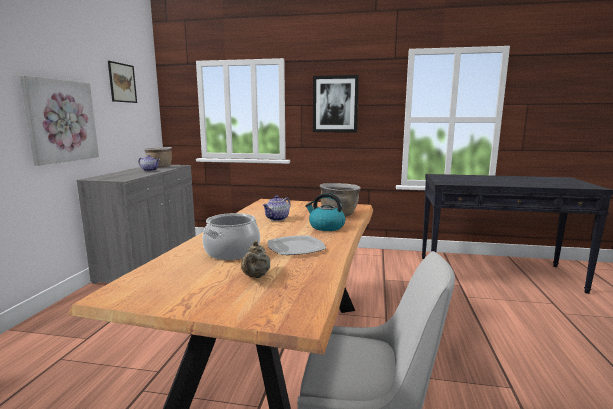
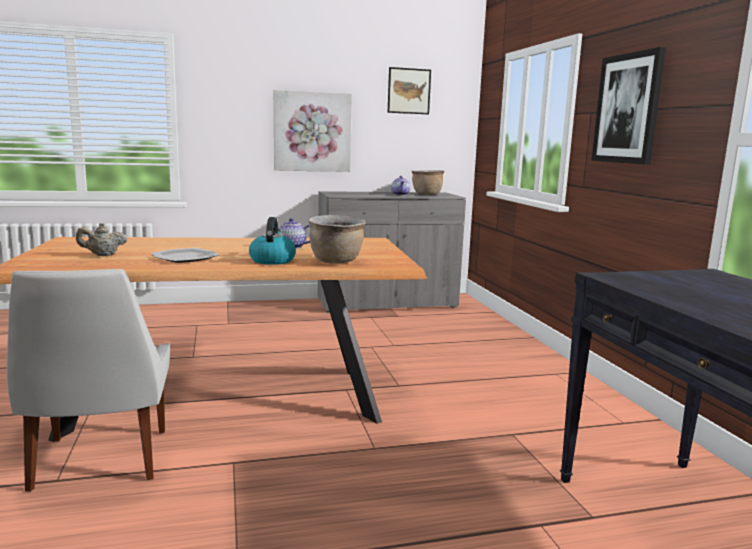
camera: 65 degrees right, 0 degrees up
cooking pot [202,213,260,260] -> none

